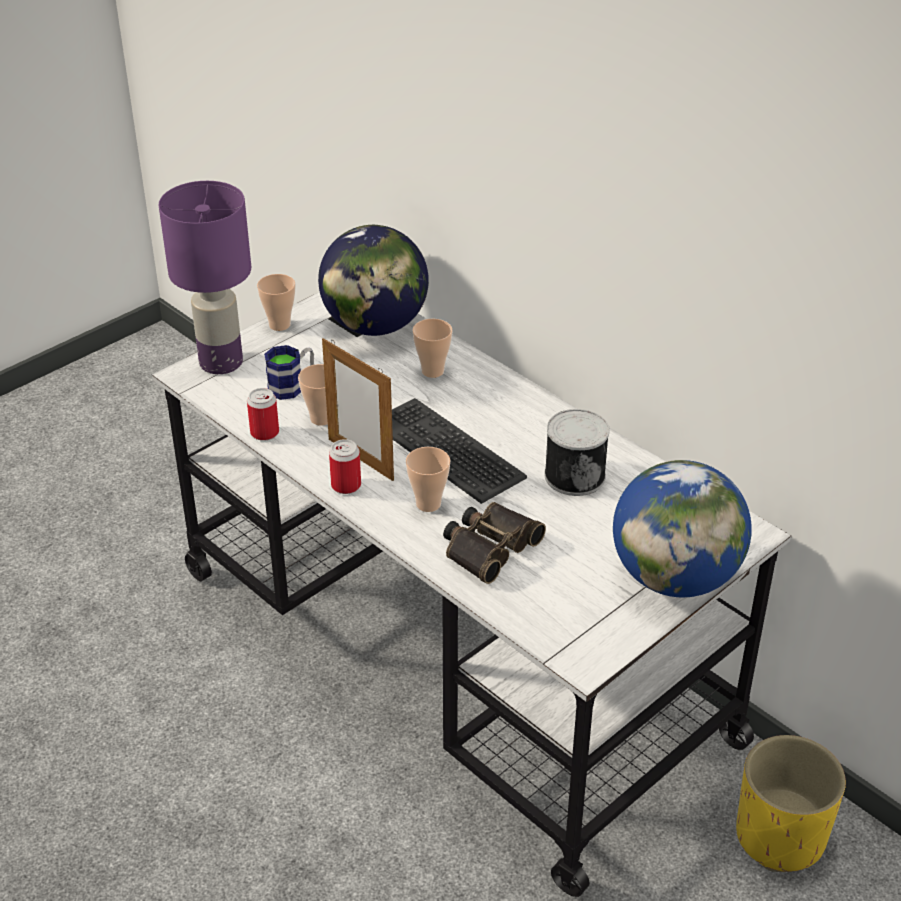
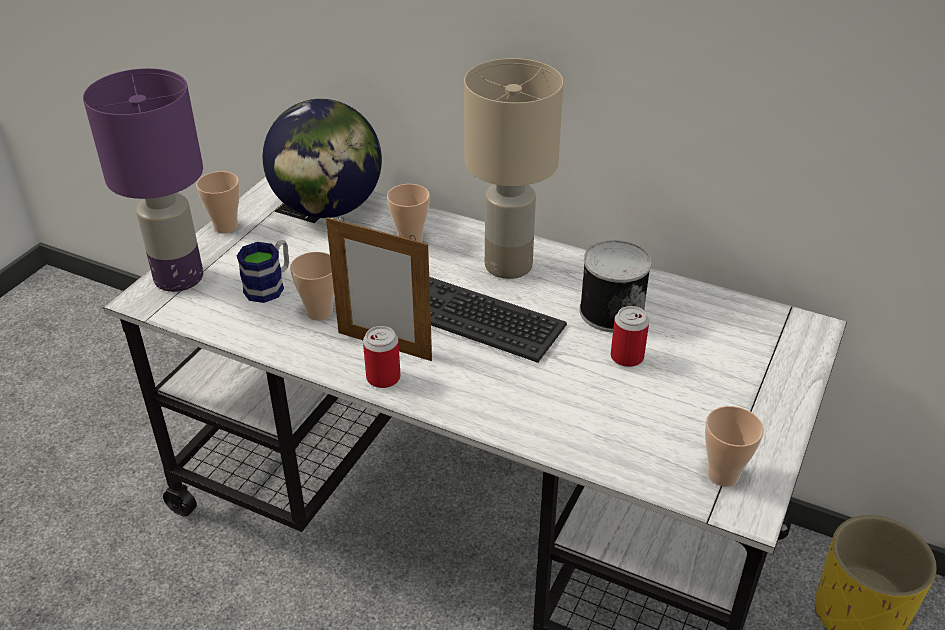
camera: 20 degrees left, 0 degrees up
can [247,388,279,441] -> can moved to [611,306,649,367]
cup [406,447,451,512] -> cup moved to [705,406,764,487]
binoculars [443,502,546,584] -> none
globe [613,460,752,597] -> none
none -> beige table lamp [464,58,564,279]

